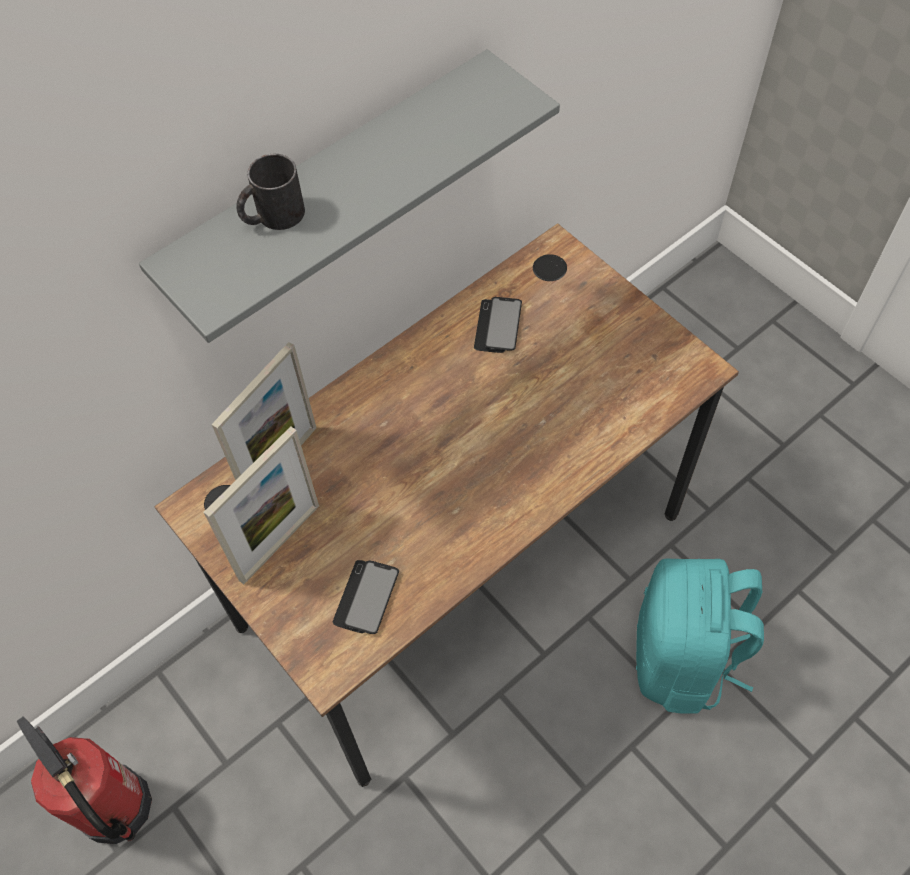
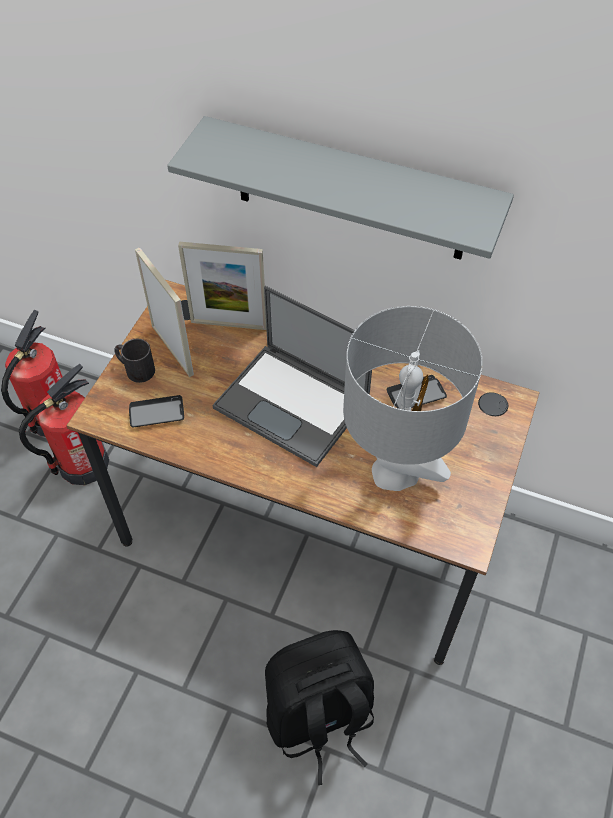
camera: 60 degrees right, 5 degrees down
picture frame [203,426,319,585] -> picture frame turned 135 degrees counterclockwise [135,247,194,377]
black mug [236,154,305,230] -> black mug moved to [114,339,155,383]
turquoise backpack [636,559,764,713] -> black backpack [265,630,374,785]
none -> fire extinguisher [19,364,109,485]
none -> laptop [213,286,372,467]
none -> grey table lamp [343,306,483,491]

